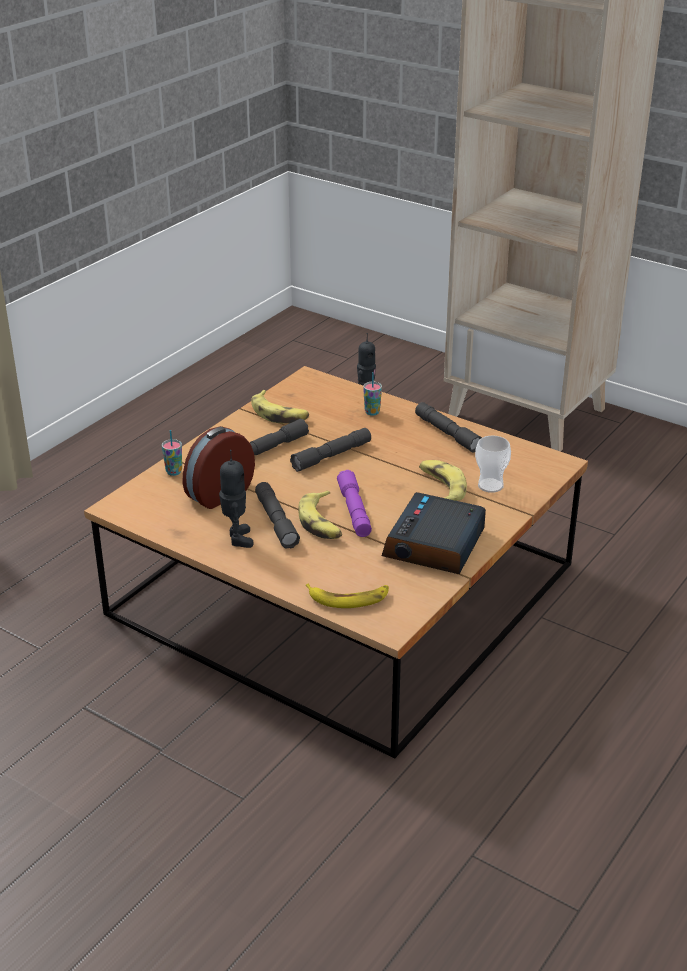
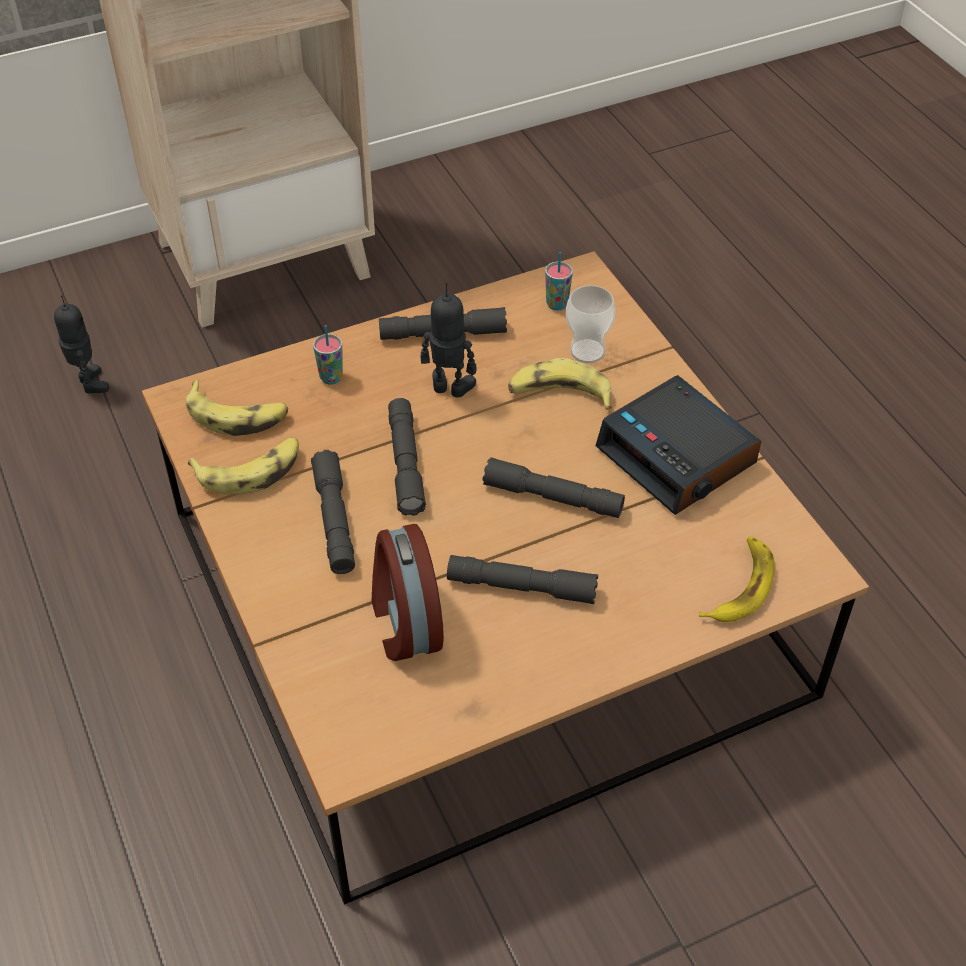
camera: 60 degrees left, 15 degrees up
cup [162,430,182,476] -> cup moved to [545,252,573,310]
toy robot [219,450,254,548] -> toy robot moved to [421,282,476,398]
banana [298,490,342,539] -> banana moved to [185,380,288,436]
purple flashlight [337,470,372,537] -> grey flashlight [482,457,625,518]

